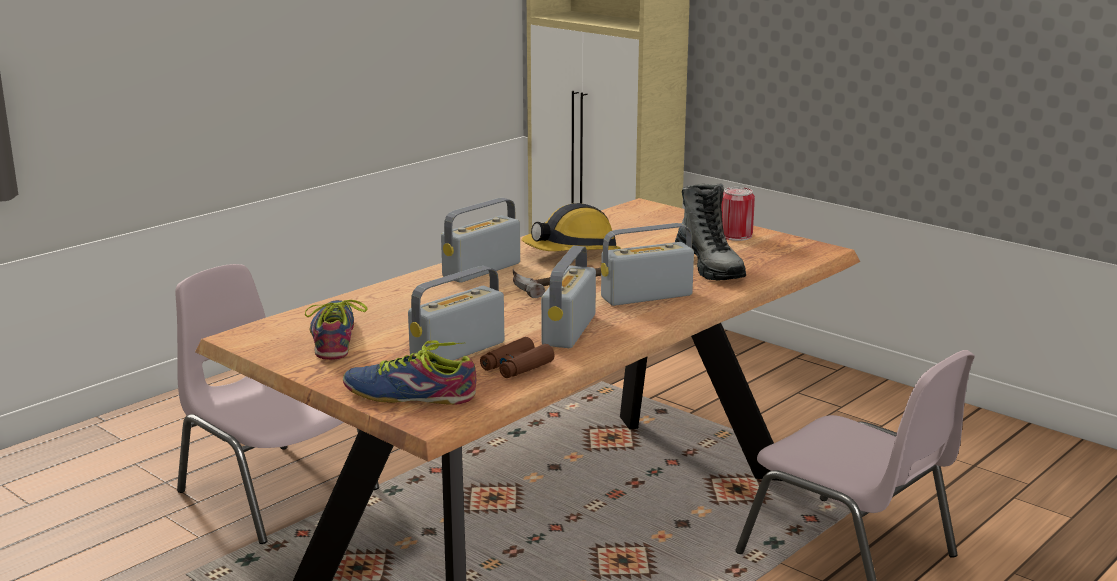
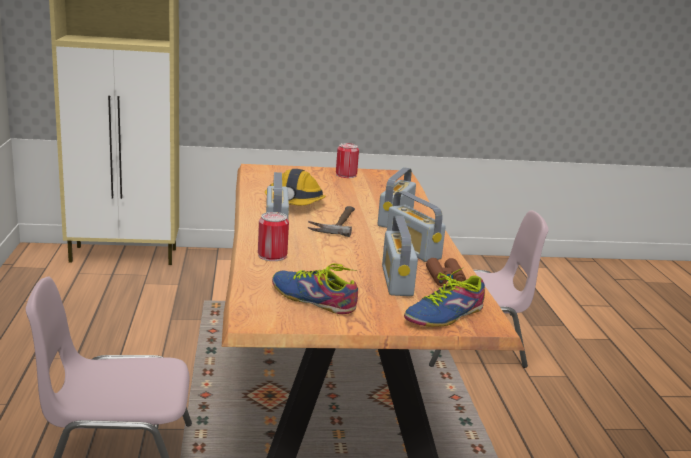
camera: 50 degrees left, 0 degrees up
boot [675,183,746,281] -> none
none -> can [258,212,289,261]

